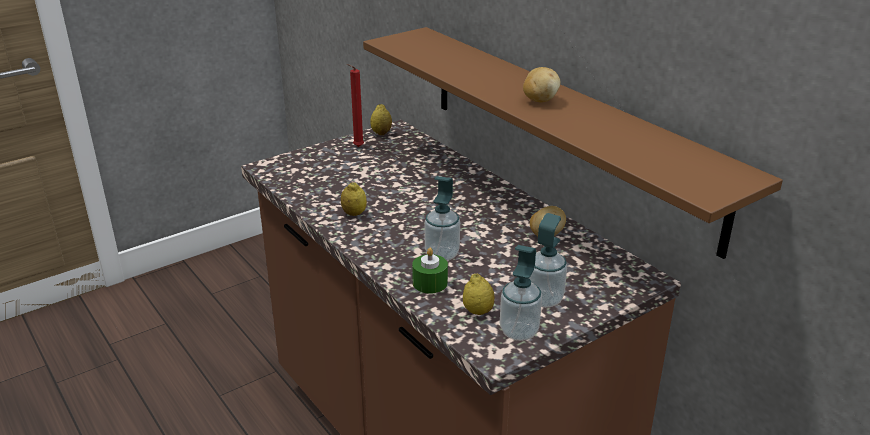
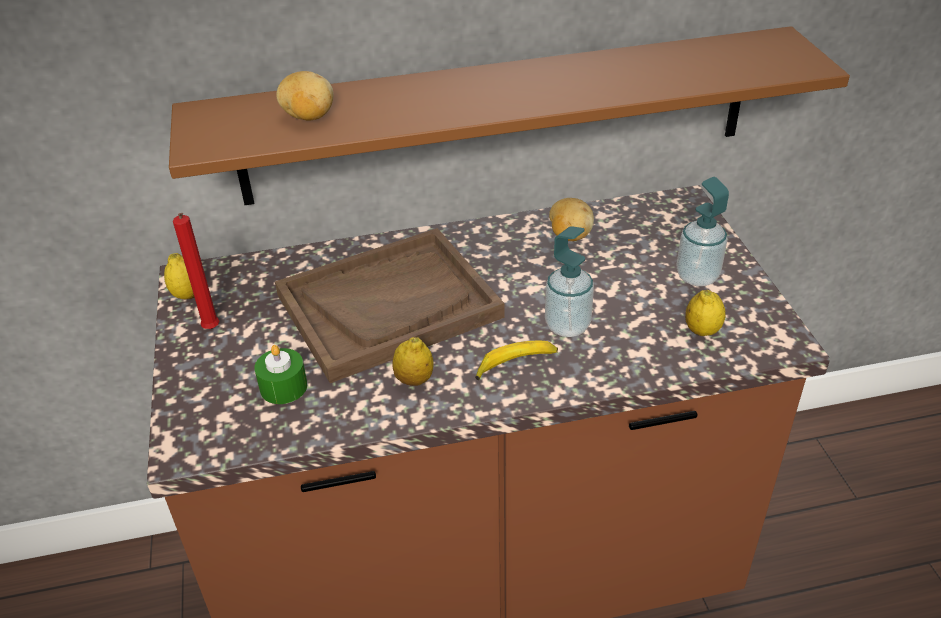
camera: 65 degrees left, 10 degrees up
green candle [412,247,448,294] -> green candle moved to [254,345,307,404]
soap dispenser [500,245,542,341] -> none
potato [523,67,560,102] -> potato moved to [276,71,333,121]
none -> brown tray [275,228,505,383]
none -> banana [475,340,558,380]

